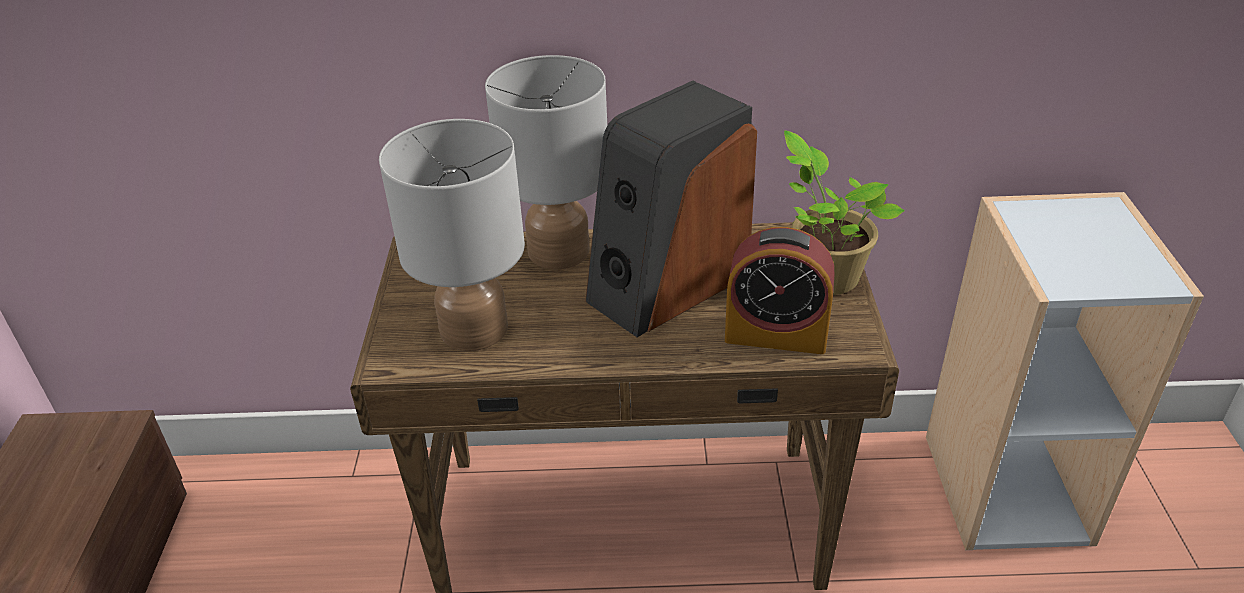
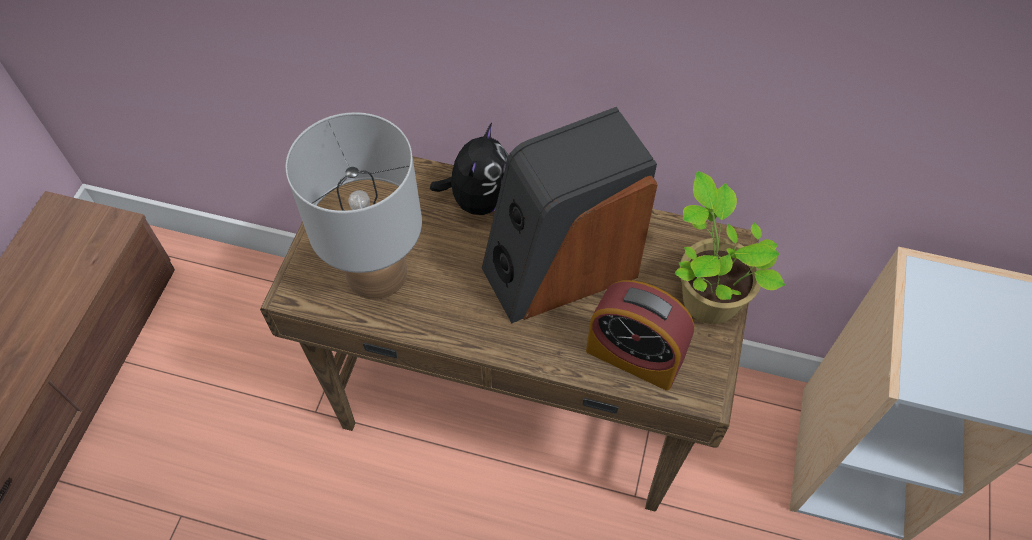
camera: 15 degrees right, 20 degrees up
grey table lamp [485,55,607,269] -> plush toy [430,123,509,215]

